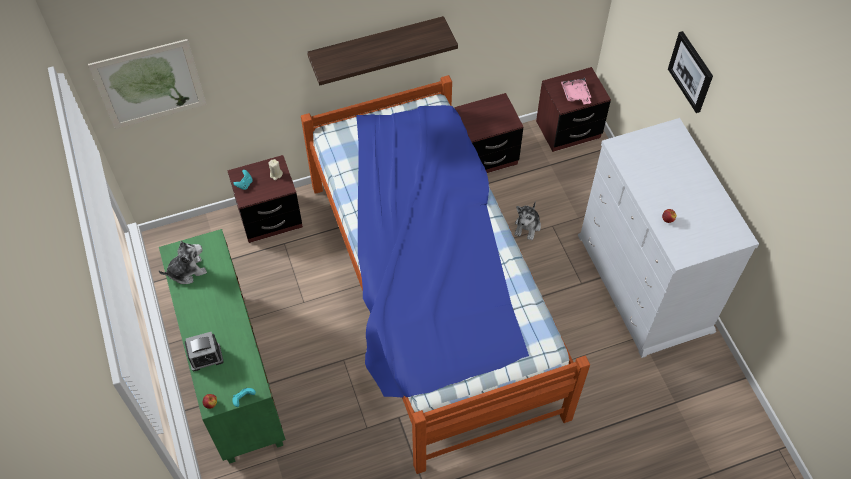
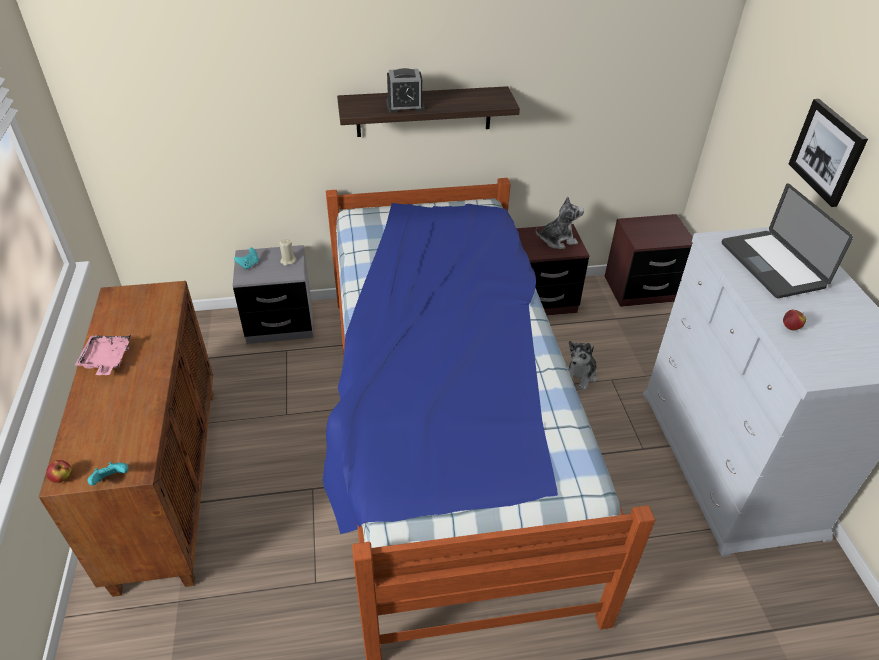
camera: 10 degrees right, 15 degrees down
picture [88,39,207,129] -> none
green cabinet [159,229,286,464] -> brown cabinet [39,281,213,597]
plush toy [159,241,207,284] -> plush toy moved to [536,197,584,249]
alarm clock [185,332,224,371] -> alarm clock moved to [386,68,424,113]
brown nightstand [227,155,303,243] -> grey nightstand [233,245,313,344]
pink tray [561,77,591,104] -> pink tray moved to [75,335,131,375]
none -> laptop [722,183,853,298]

